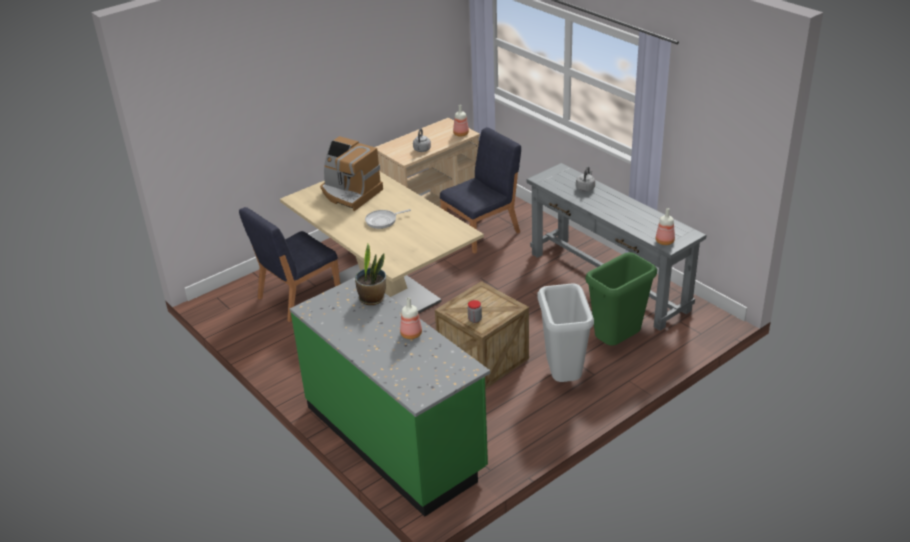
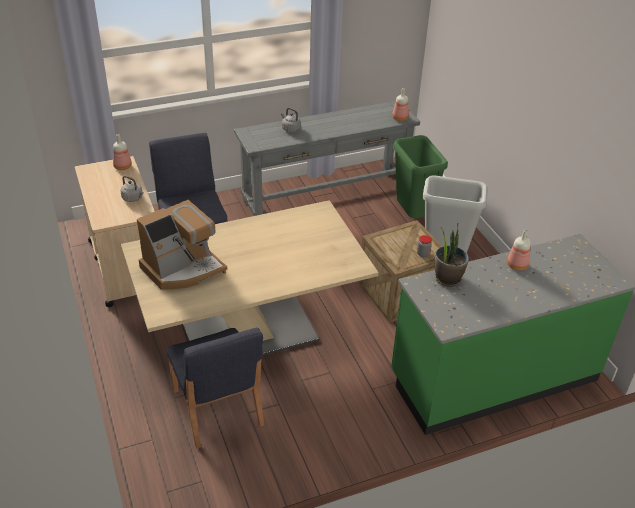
camera: 75 degrees left, 5 degrees up
frying pan [365,209,411,229] -> none

